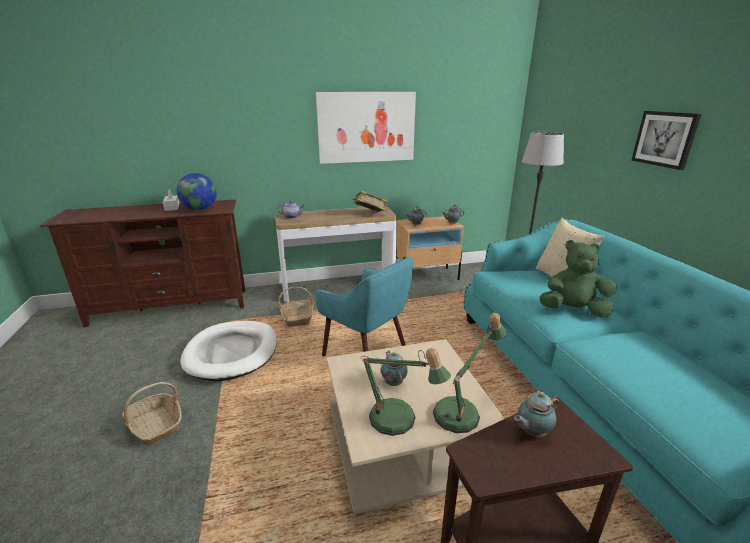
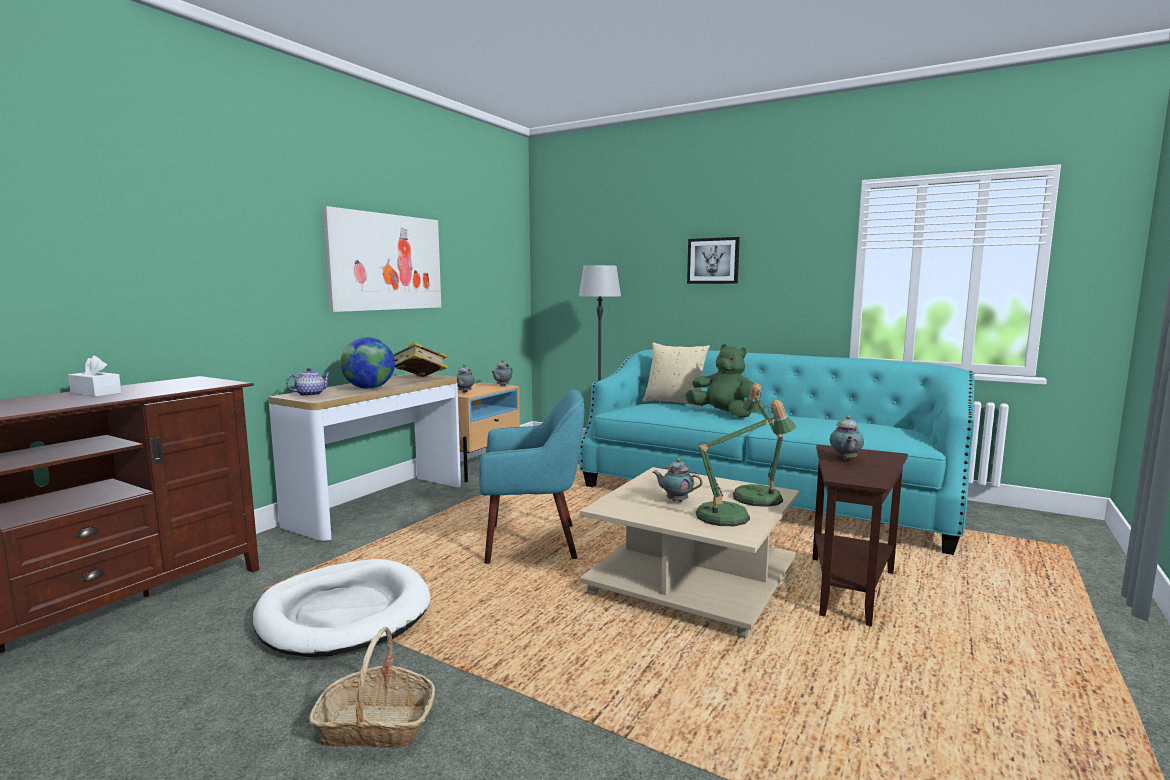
camera: 45 degrees left, 15 degrees down
globe [177,173,217,210] -> globe moved to [340,337,395,389]
basket [278,287,314,327] -> none
green plush toy [539,240,617,318] -> green plush toy turned 75 degrees clockwise [685,344,755,418]

